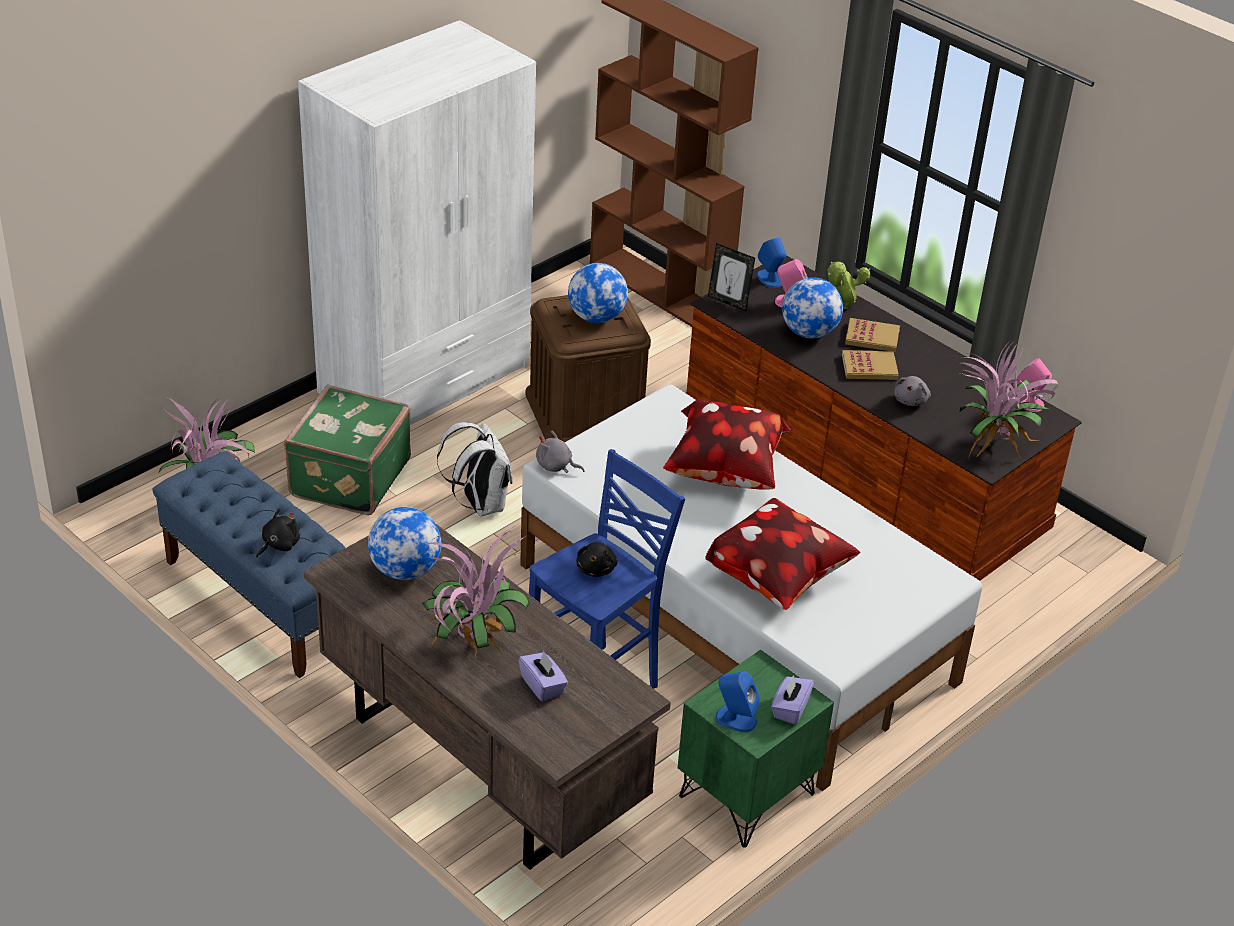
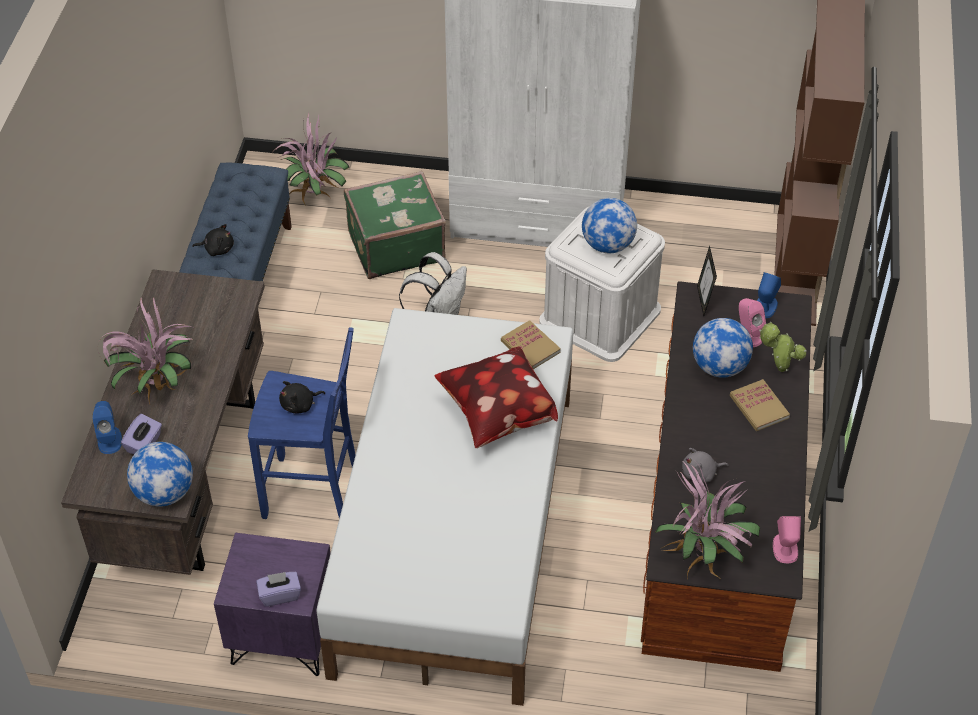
camera: 55 degrees right, 10 degrees up
globe [368,507,441,580] -> globe moved to [127,442,193,507]
brown storage box [525,295,651,443] -> white storage box [539,206,665,362]
grey plush toy [536,430,584,473] -> none
green nightstand [678,650,834,848] -> purple nightstand [214,533,331,676]
pillow [705,498,860,610] -> none
blue speaker [715,671,760,732] -> blue speaker moved to [92,401,122,454]
book [842,350,899,380] -> book moved to [501,320,561,369]

